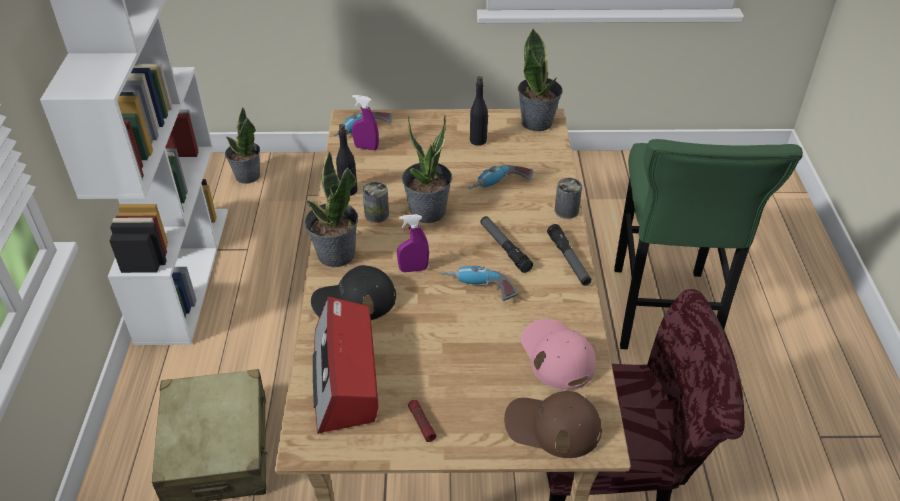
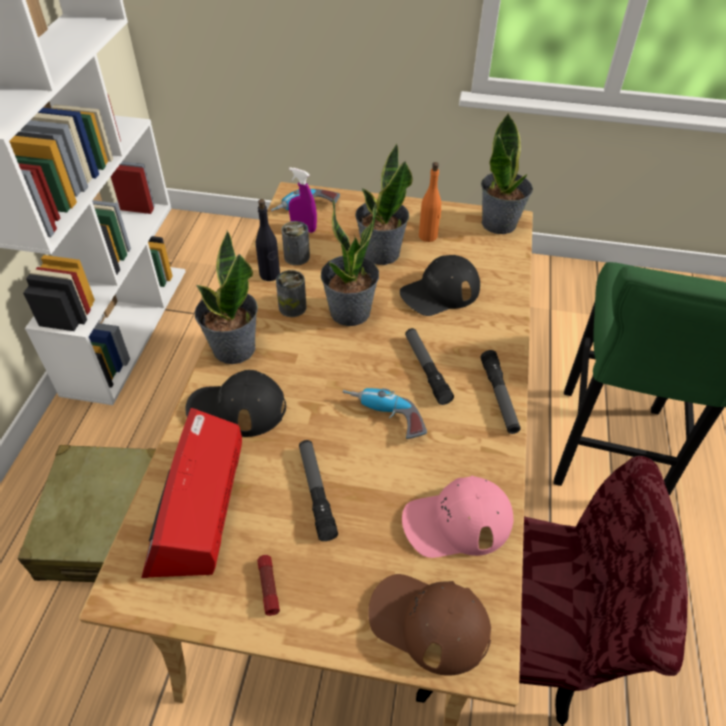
camera: 10 degrees right, 5 degrees up
potted plant [225,108,260,184] -> potted plant moved to [355,142,413,265]
purple spray bottle [397,214,429,273] -> none
power drill [469,165,533,189] -> black cap [400,255,480,316]
black bottle [470,76,488,146] -> orange bottle [419,162,442,242]
pink cap [521,319,596,390] -> pink cap turned 90 degrees counterclockwise [402,476,514,558]
can [555,178,582,219] -> can moved to [282,221,310,265]
none -> flashlight [299,440,338,541]

